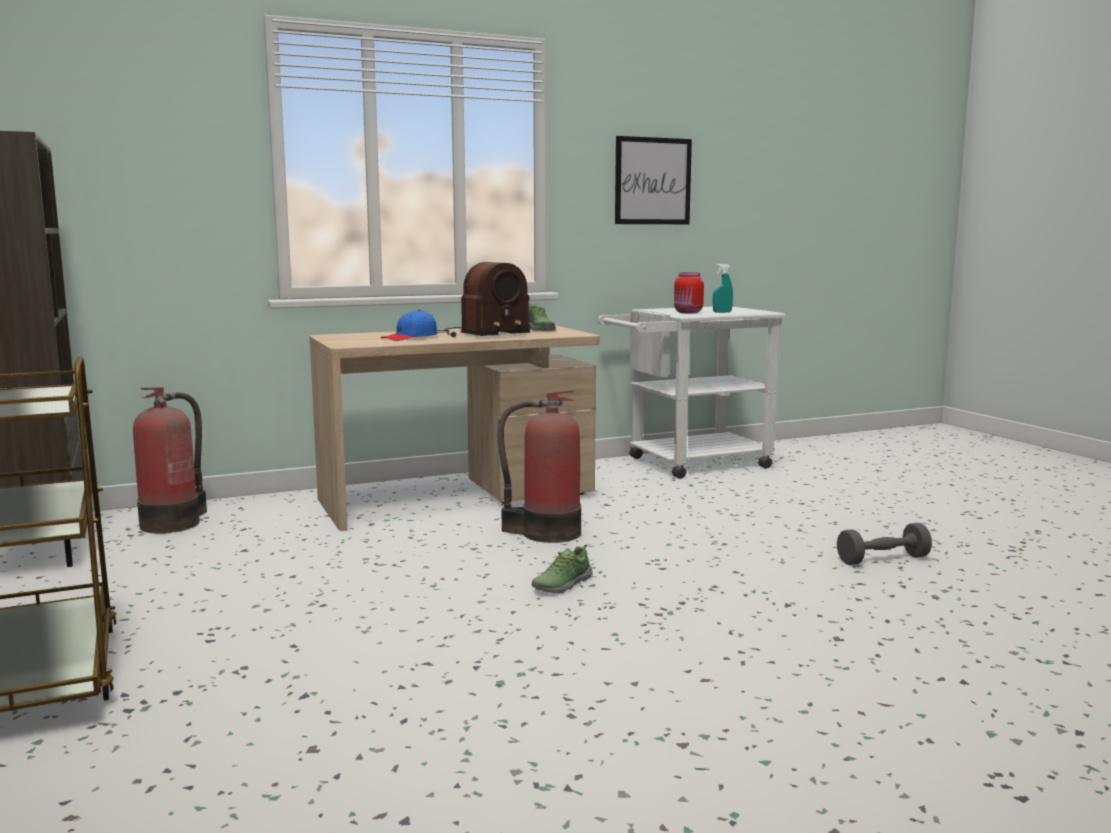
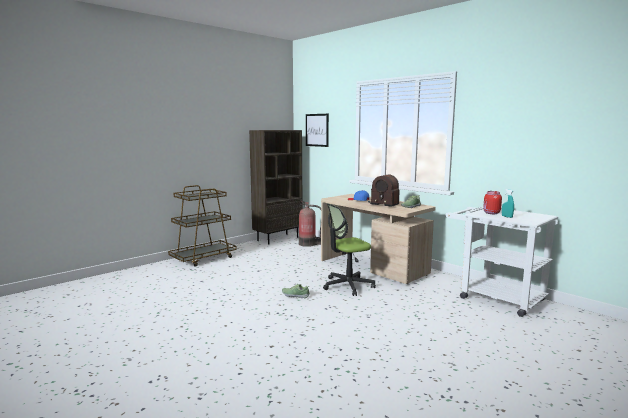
camera: 70 degrees right, 0 degrees up
fire extinguisher [498,390,581,543] -> office chair [323,203,376,296]
picture [615,136,692,224] -> picture moved to [306,114,329,147]
grey dumbbell [837,523,932,565] -> none

